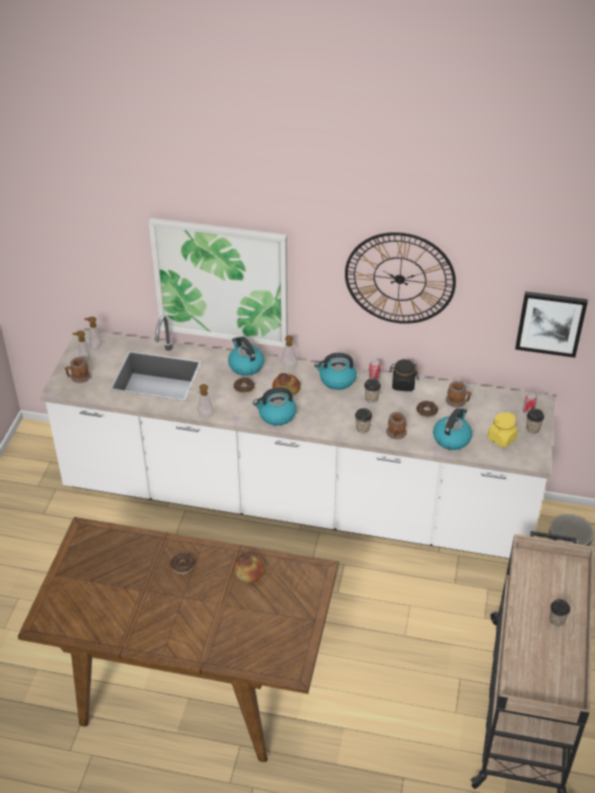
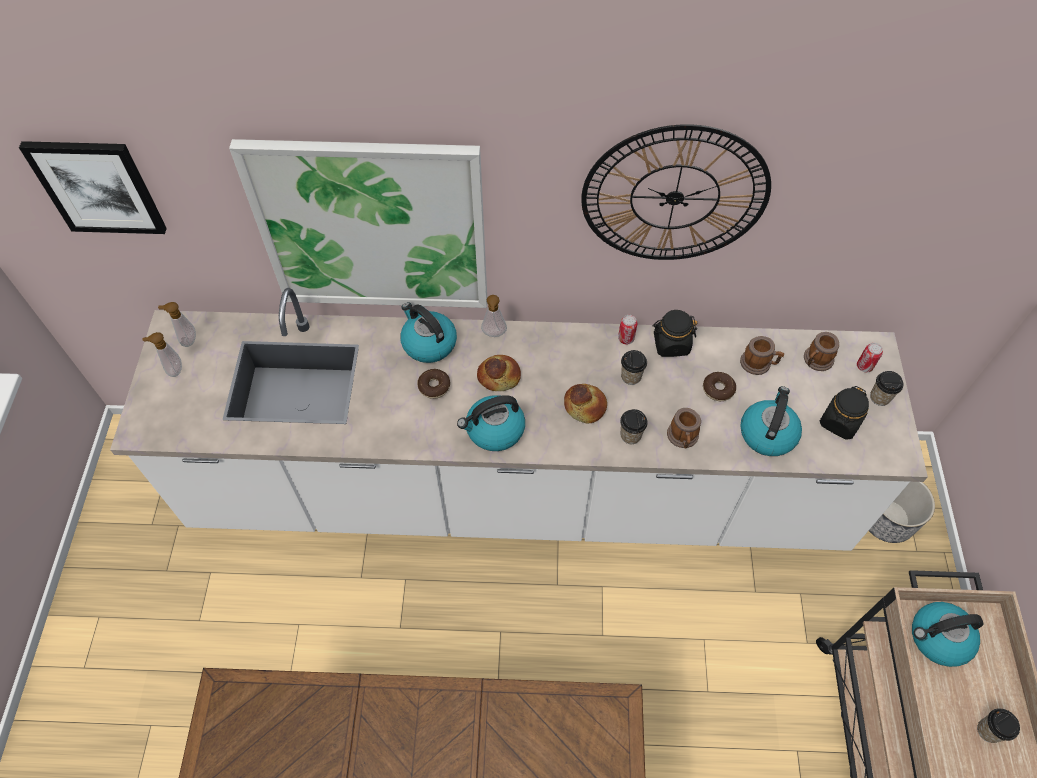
camera: 10 degrees left, 15 degrees up
mug [64,357,91,383] -> mug moved to [804,332,839,371]
donut [170,553,195,574] -> none
soap dispenser [197,384,214,417] -> none
bread [234,553,265,583] -> bread moved to [564,384,607,423]
kettle [314,353,357,390] -> kettle moved to [912,602,983,667]
yellow jar [488,412,518,447] -> black jar [820,386,869,440]
picture [515,291,588,358] -> picture moved to [19,141,167,234]

